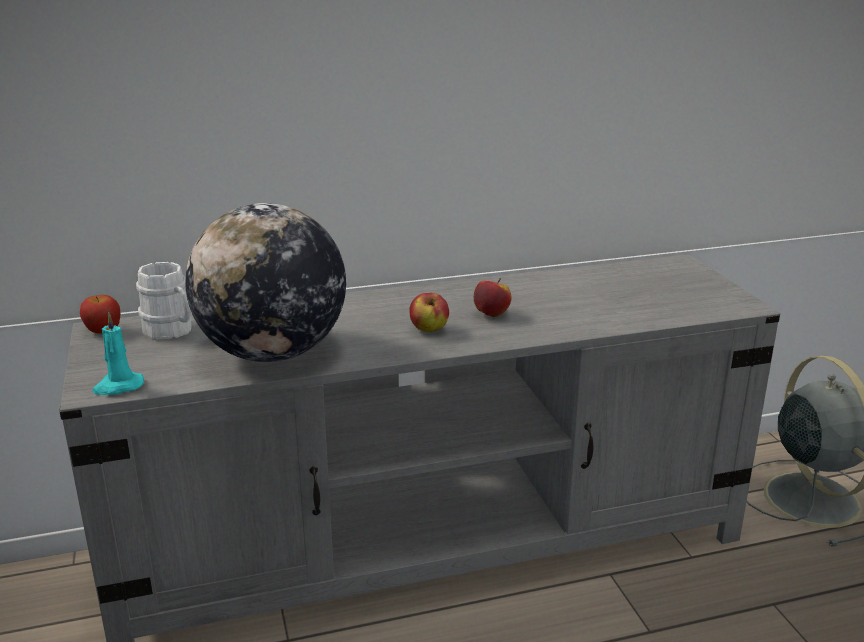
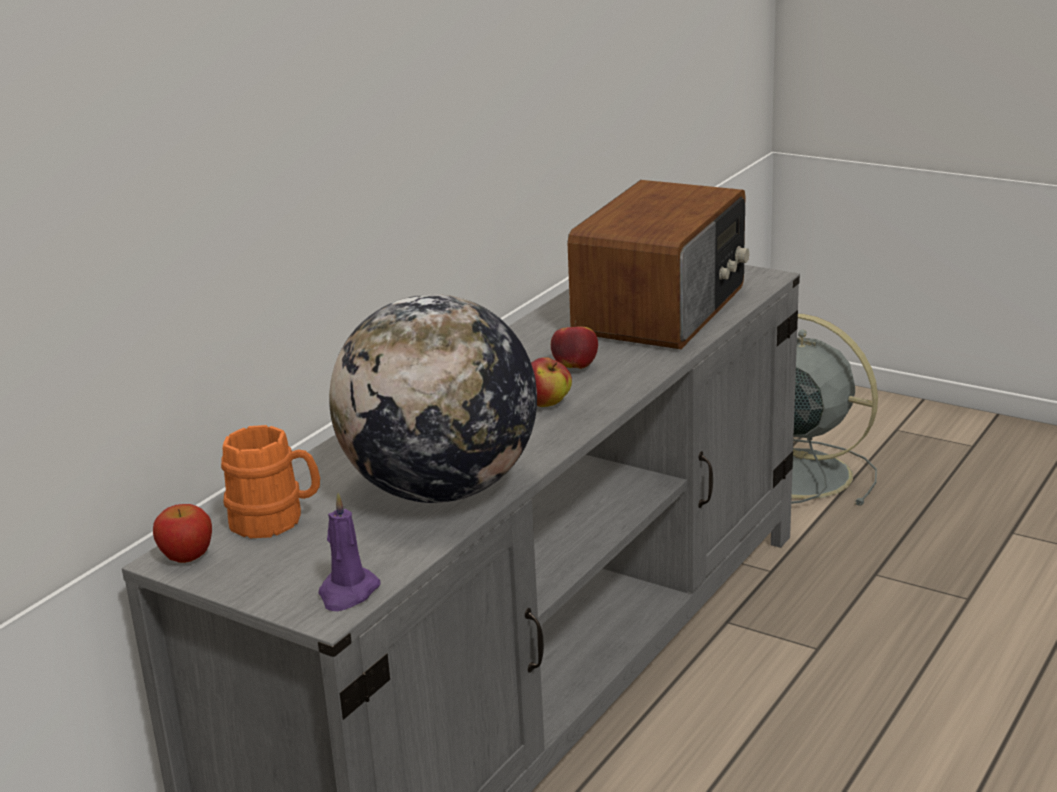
camera: 40 degrees left, 0 degrees up
turquoise candle [92,312,144,395] -> purple candle [318,492,381,611]
white mug [136,262,192,339] -> orange mug [221,425,320,538]
none -> radio [567,180,749,349]

